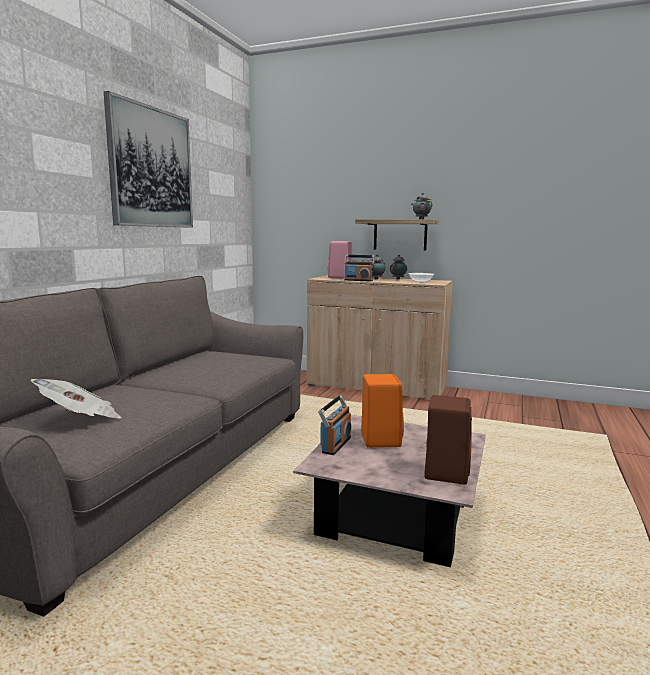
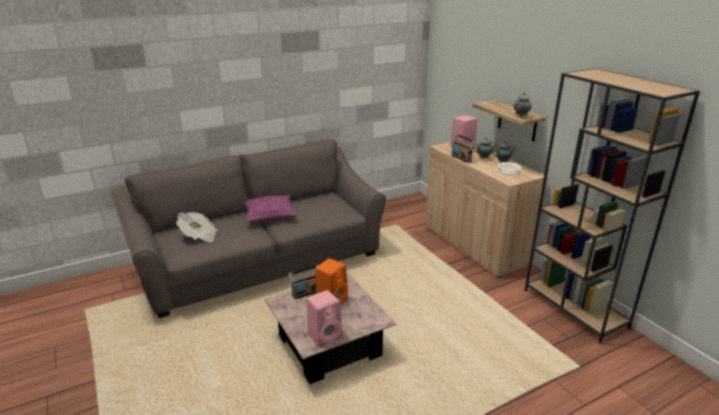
camera: 40 degrees right, 15 degrees up
picture [104,91,193,228] -> none
brown speaker [424,395,472,485] -> pink speaker [307,290,342,347]
none -> purple pillow [245,195,297,222]
none -> bookcase [524,68,700,344]

